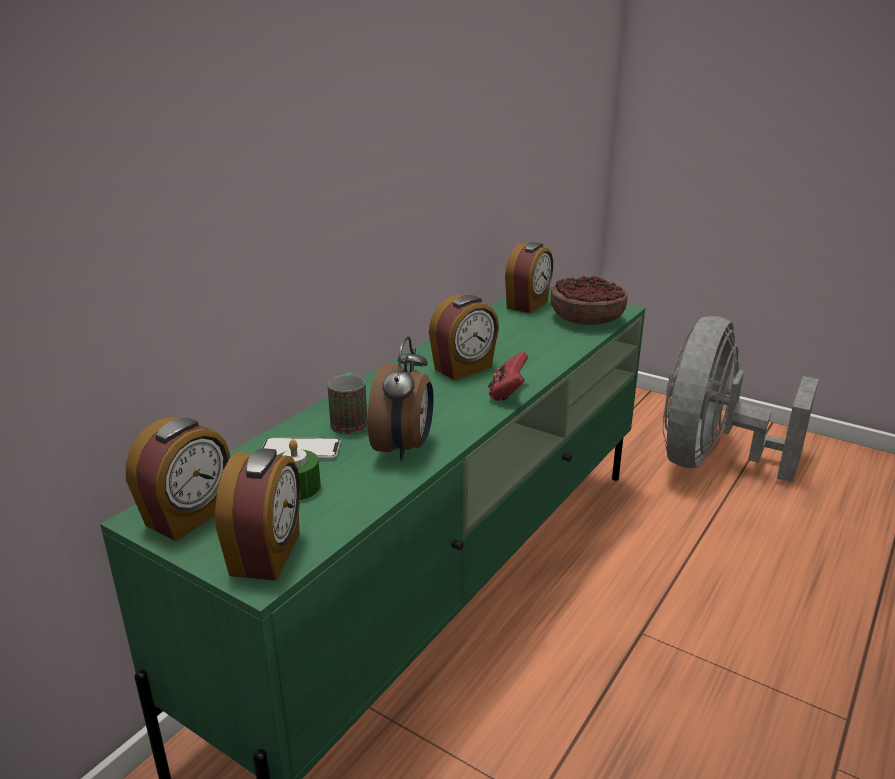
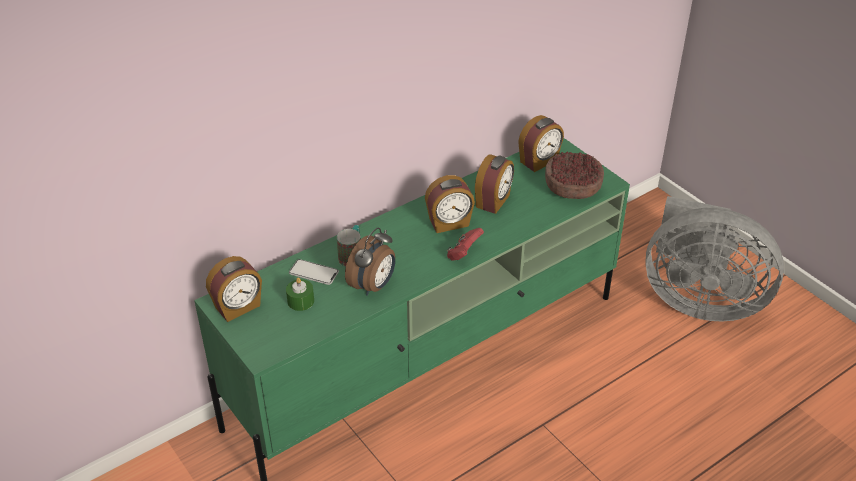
camera: 20 degrees right, 15 degrees up
alarm clock [215,448,301,581] -> alarm clock moved to [475,155,514,214]
grey fan [663,316,819,482] -> grey fan turned 120 degrees counterclockwise [645,196,784,322]

